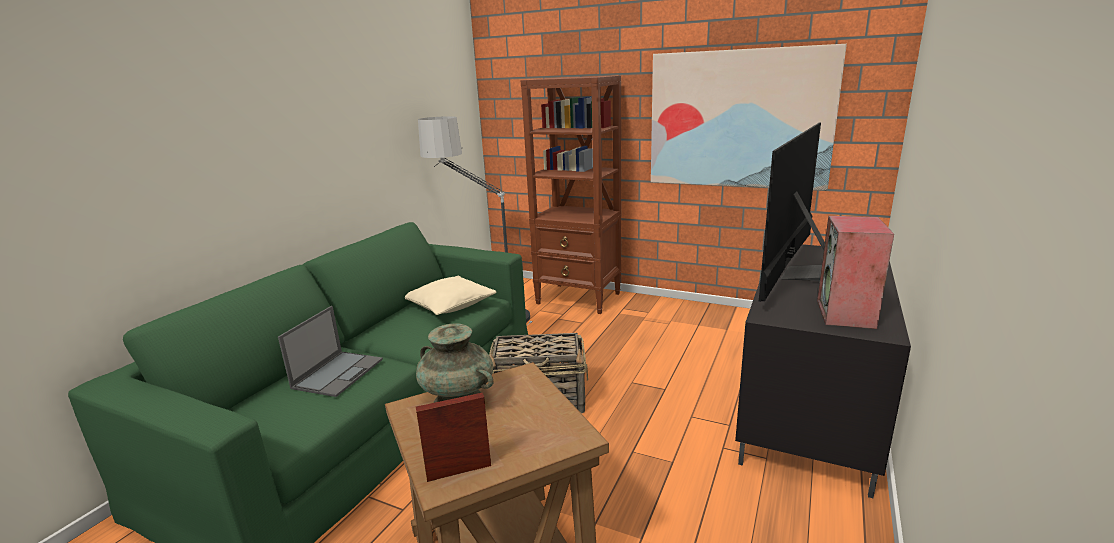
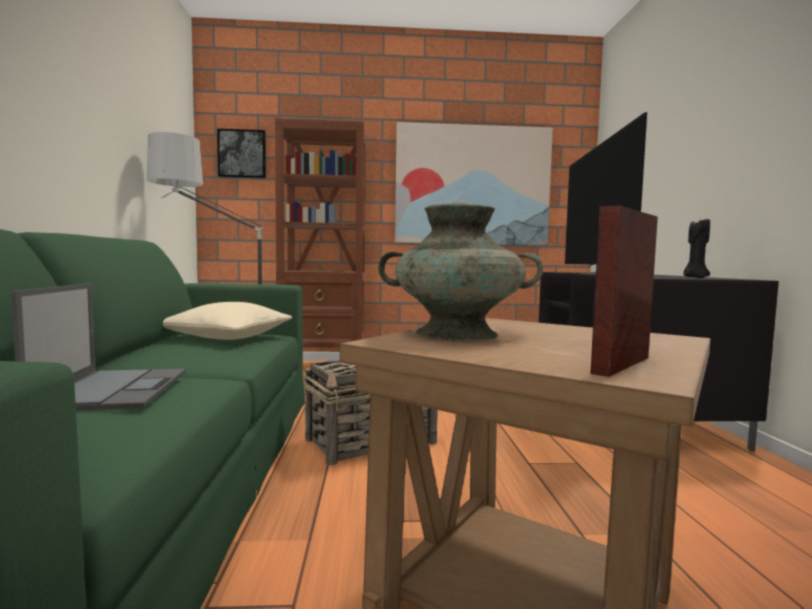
camera: 30 degrees left, 15 degrees down
speaker [817,216,894,329] -> black candle [683,219,710,278]
none -> picture [217,129,266,179]

